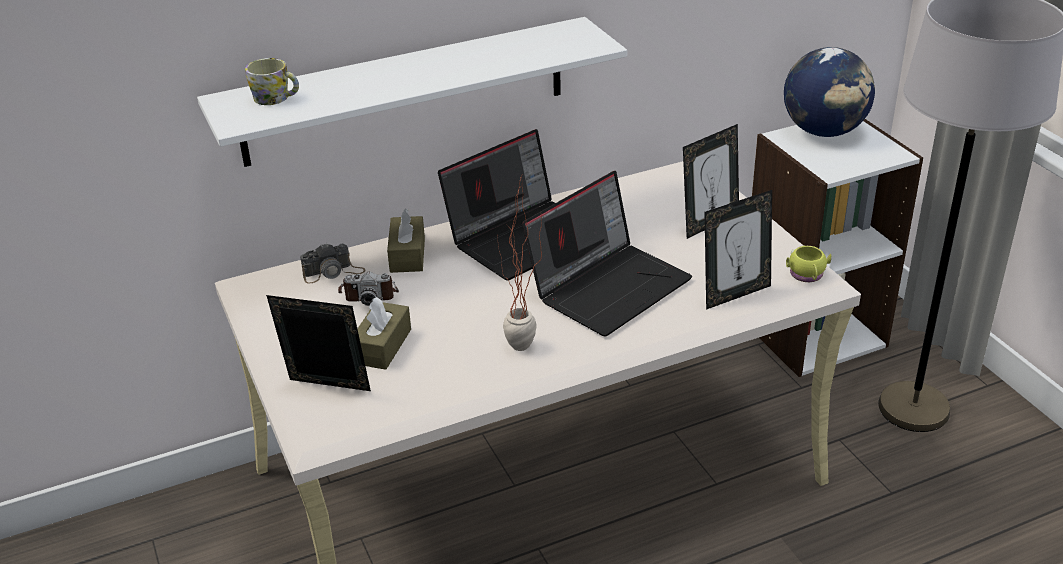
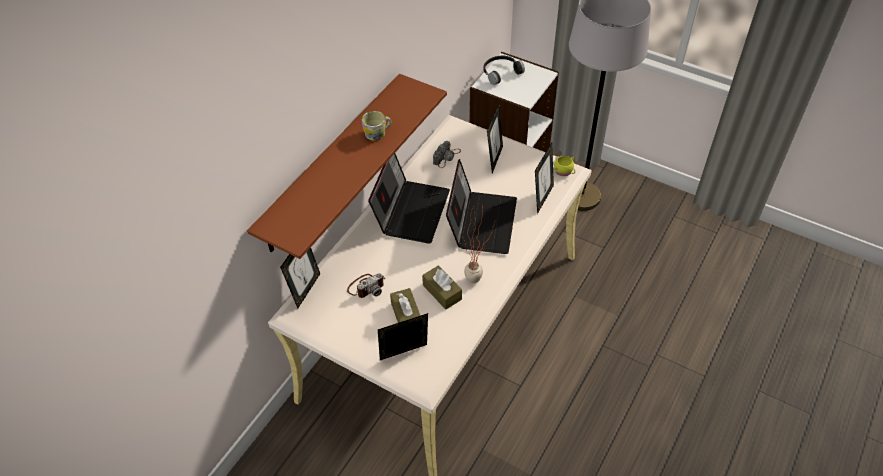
camera: 35 degrees left, 15 degrees up
white shelf [197,17,627,167] -> brown shelf [247,74,447,259]
mug [245,58,299,105] -> mug moved to [362,111,391,141]
camera [300,243,366,283] -> camera moved to [433,141,461,168]
brown tissue box [387,208,425,273] -> brown tissue box moved to [422,265,462,310]
globe [784,47,875,137] -> black headphones [484,56,525,85]
none -> picture frame [280,248,320,308]

